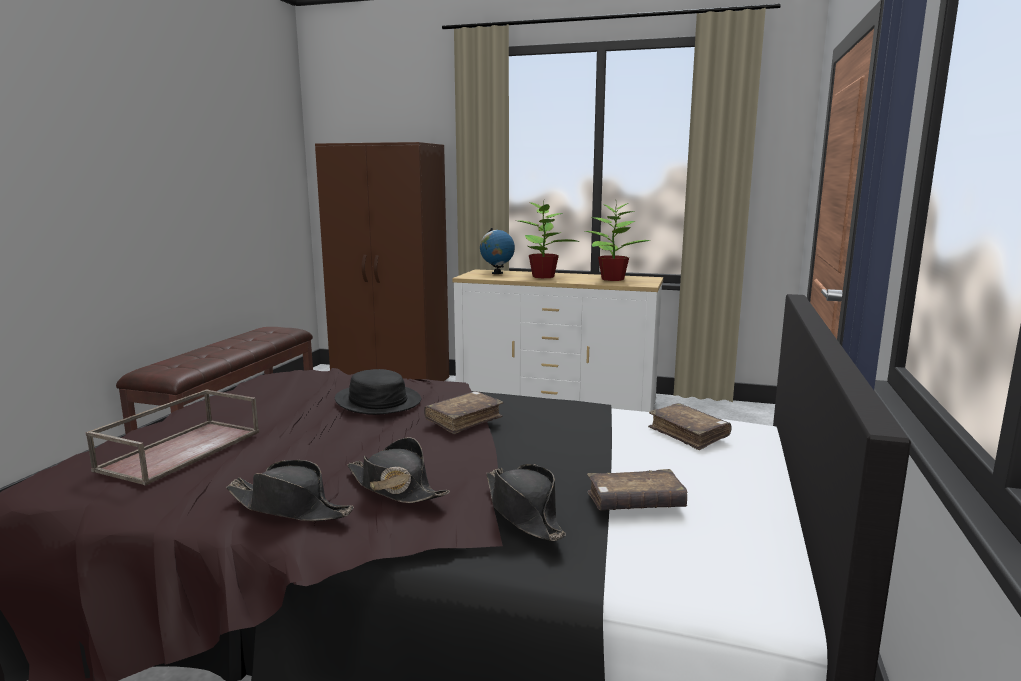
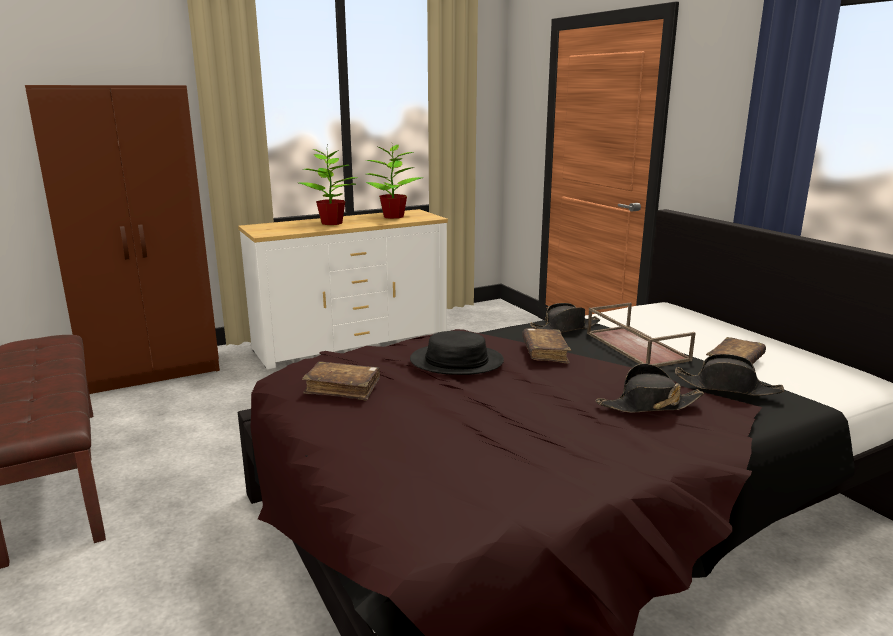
camera: 45 degrees left, 5 degrees up
brown tray [85,389,259,486] -> brown tray moved to [587,302,695,367]
black hat [226,460,354,521] -> black hat moved to [530,303,600,333]
globe [480,228,515,274] -> none
brown book [648,403,731,450] -> brown book moved to [302,361,380,401]

